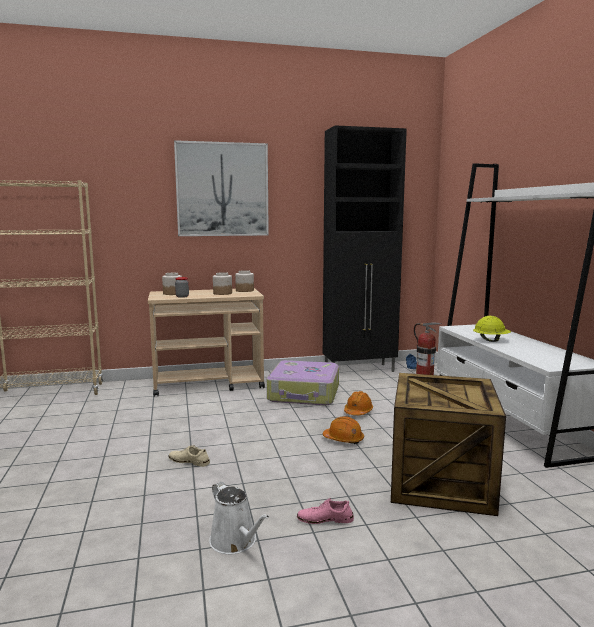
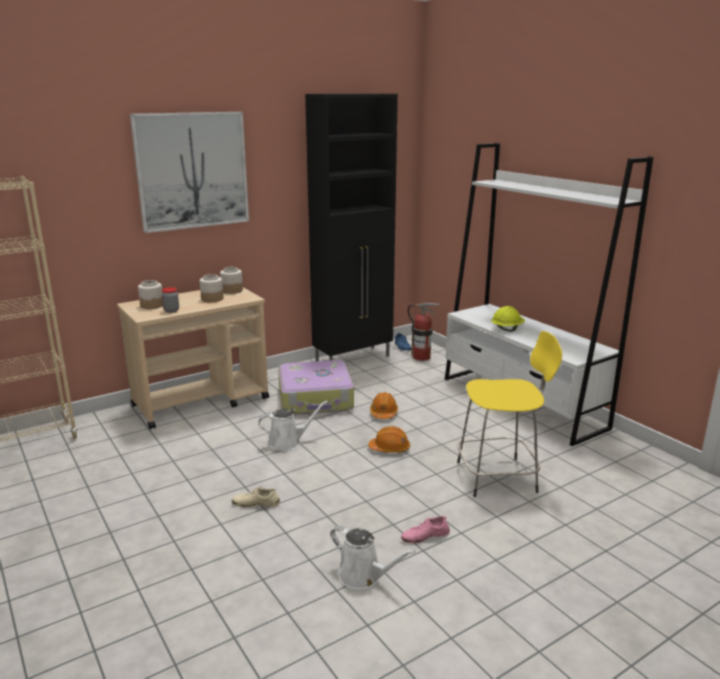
camera: 20 degrees left, 10 degrees up
crate [391,373,506,516] -> yellow stool [457,331,562,497]
none -> white watering can [258,401,328,451]

